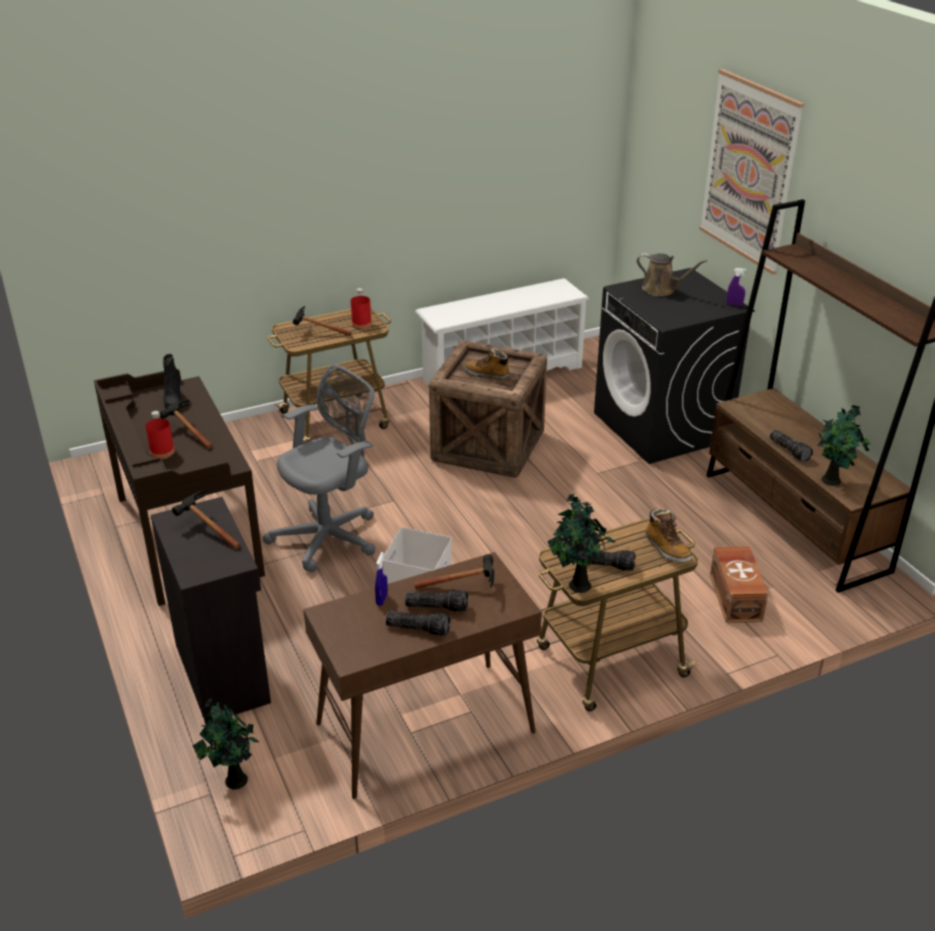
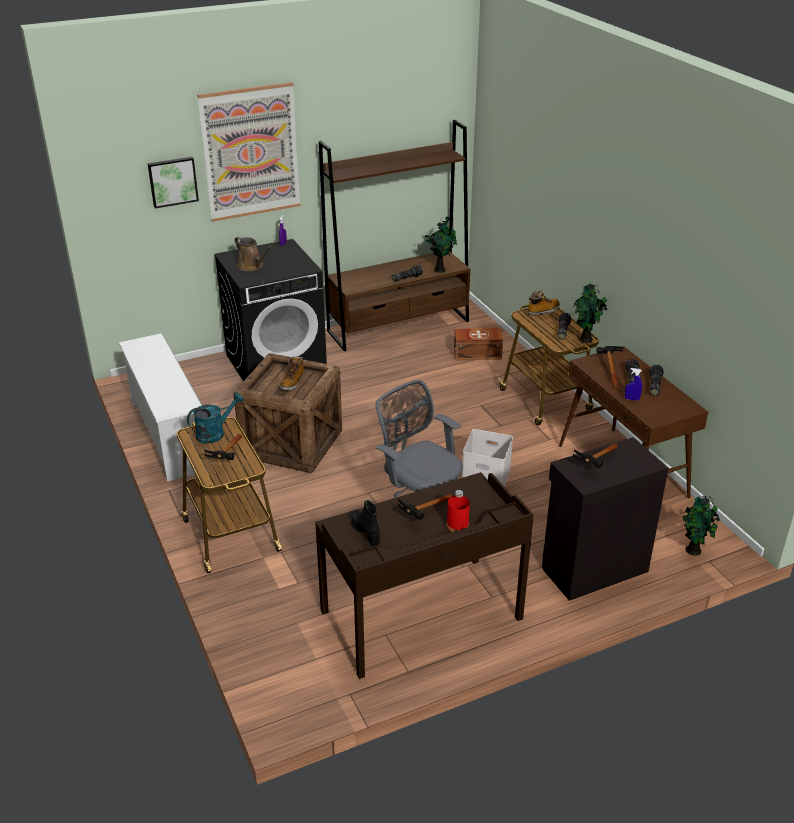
camera: 90 degrees left, 0 degrees up
black boot [163,354,182,409] -> black boot turned 105 degrees counterclockwise [351,500,380,546]
red bottle [351,288,372,329] -> turquoise watering can [187,392,244,444]
brown watering can [637,253,707,296] -> brown watering can turned 105 degrees clockwise [234,236,272,271]
none -> picture [148,157,199,209]

